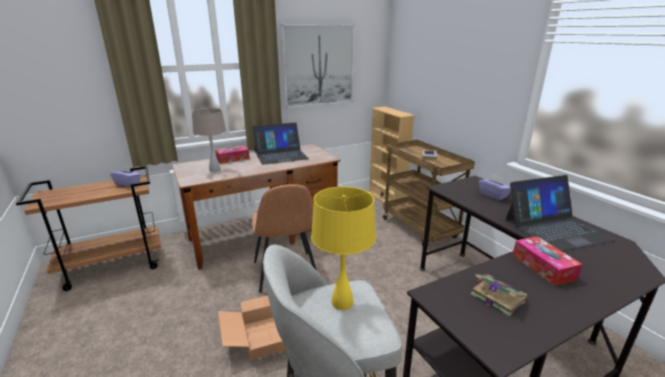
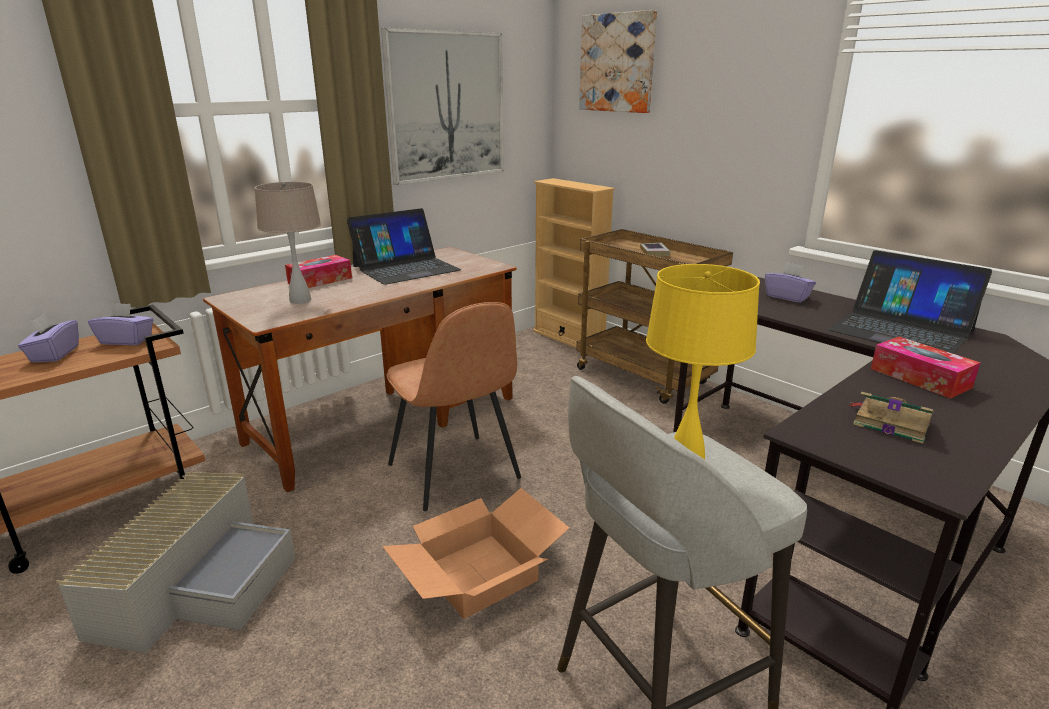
camera: 15 degrees left, 0 degrees up
laptop [506,175,615,251] -> laptop turned 75 degrees clockwise [828,250,992,354]
none -> purple tissue box [18,313,79,363]
none -> grey storage box [56,472,296,653]
none -> picture [579,10,657,113]

